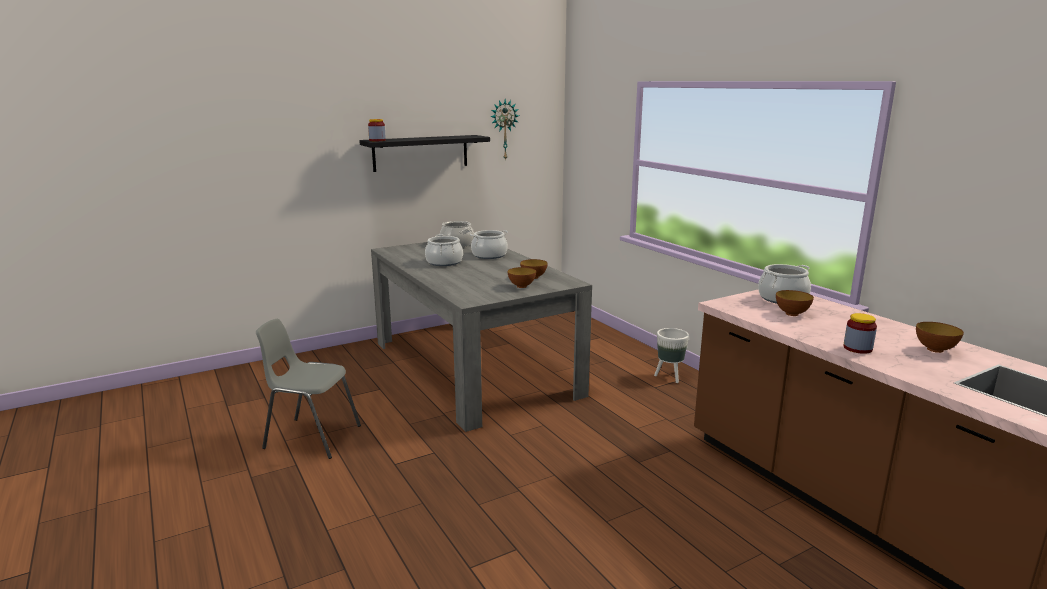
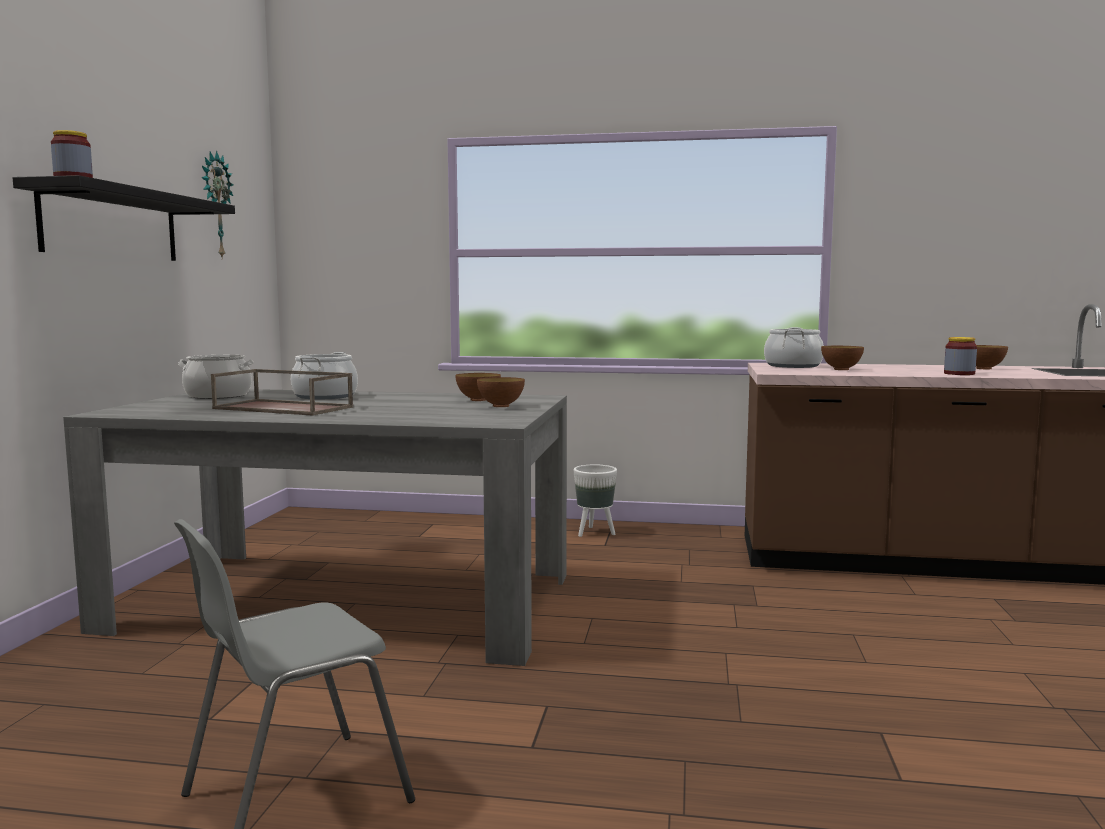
camera: 50 degrees left, 10 degrees down
cooking pot [425,234,463,266] -> brown tray [211,369,354,416]

